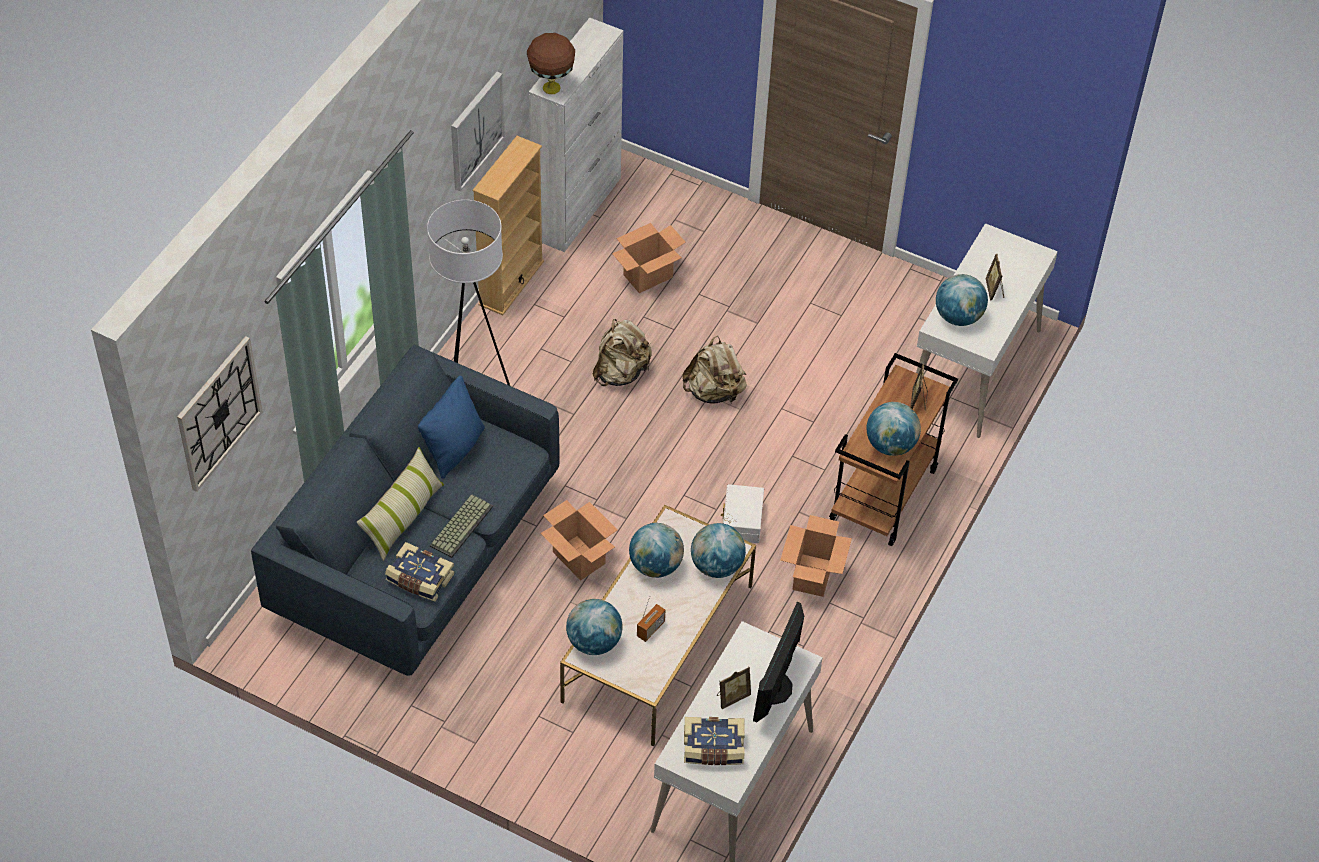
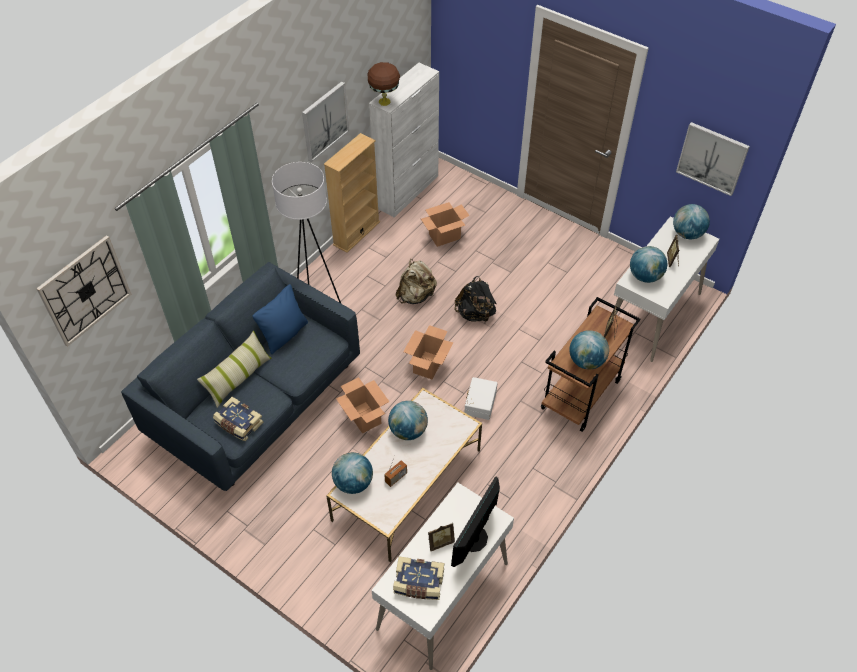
camera: 10 degrees right, 0 degrees up
keyboard [430,494,493,558] -> none
beige backpack [682,336,747,404] -> black backpack [454,276,497,322]
globe [691,523,746,578] -> globe moved to [673,204,710,239]
cardboard box [780,515,852,597] -> cardboard box moved to [403,325,454,380]
none -> picture [676,122,750,196]

